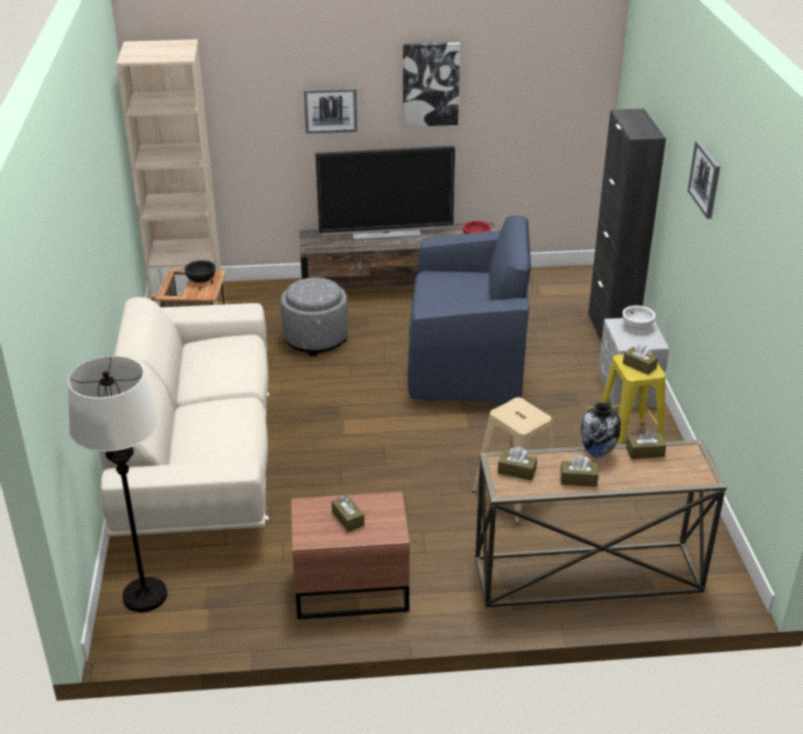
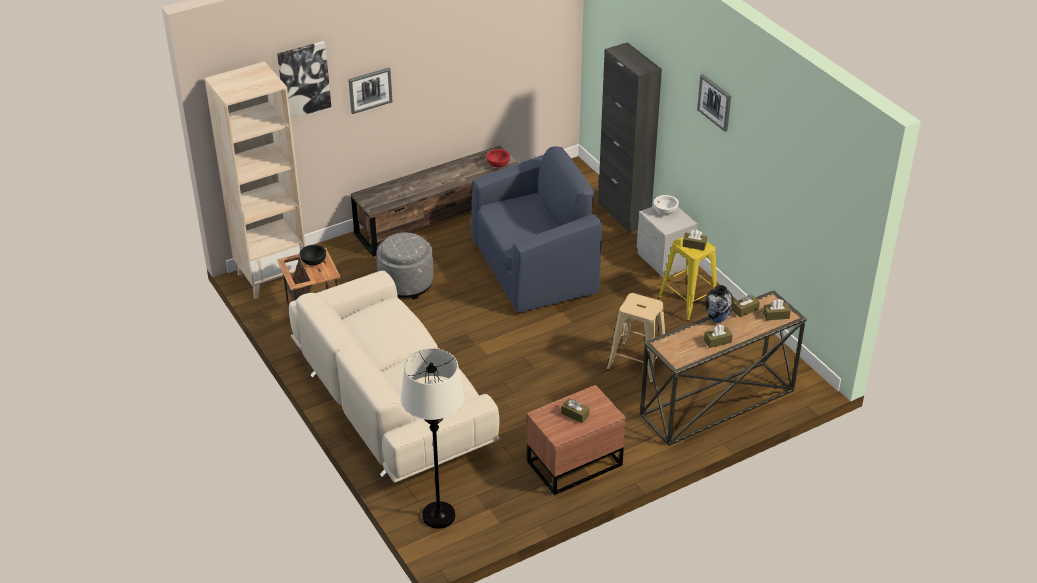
camera: 25 degrees left, 5 degrees up
television [315,146,455,241] -> none
picture [403,42,460,127] -> picture moved to [277,41,331,119]
brown tissue box [498,447,537,481] -> brown tissue box moved to [763,299,791,321]

